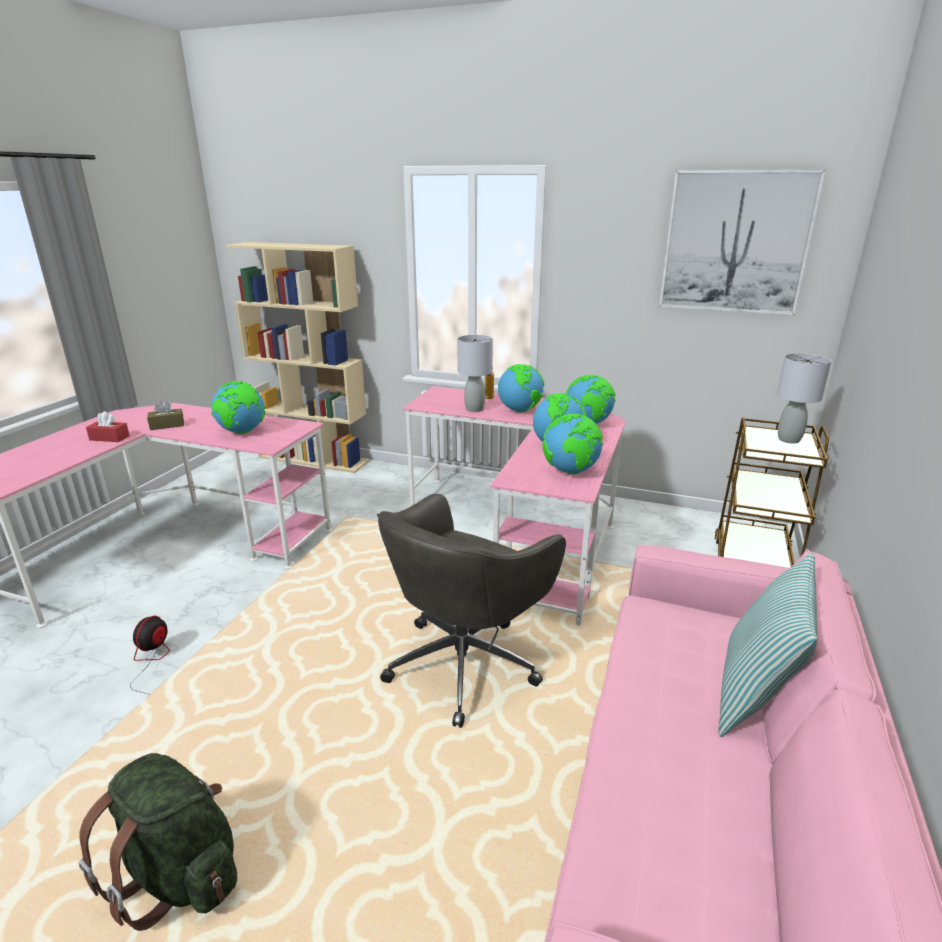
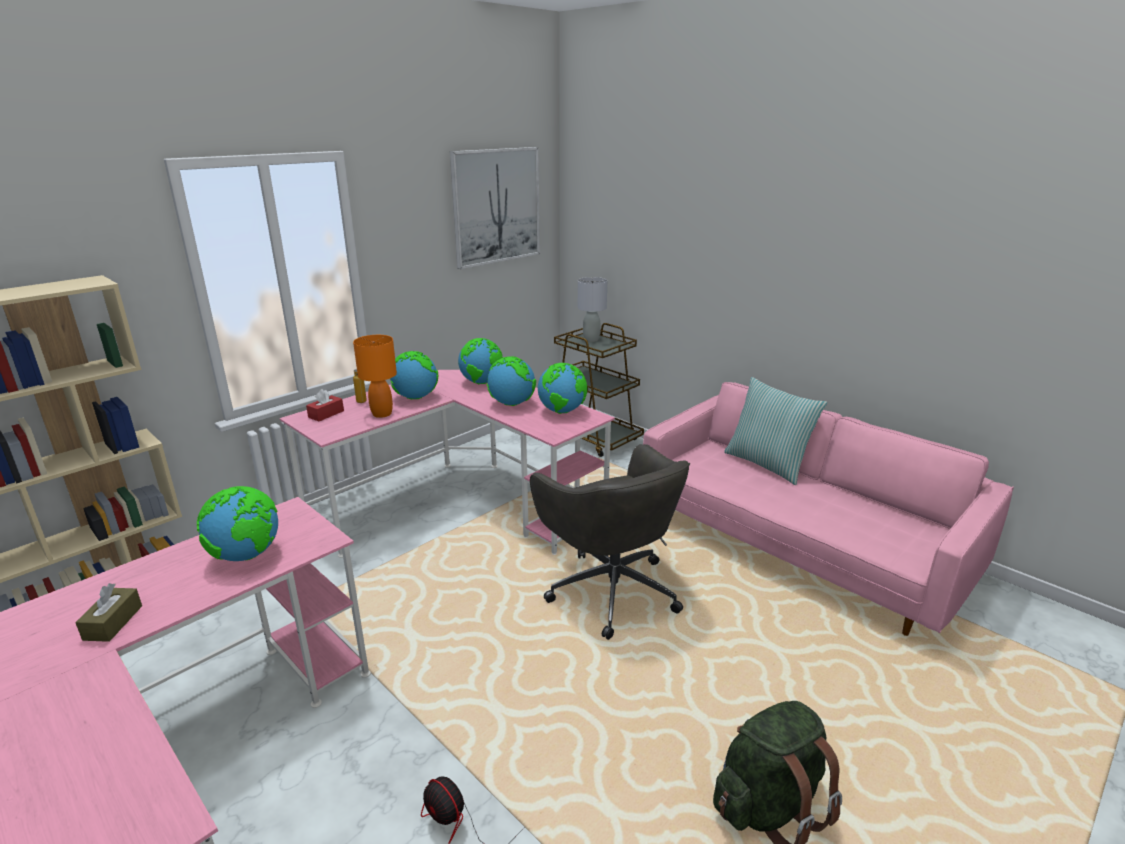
camera: 65 degrees left, 0 degrees up
red tissue box [86,411,130,442] -> red tissue box moved to [306,389,344,421]
grey table lamp [457,335,493,412] -> orange table lamp [353,335,397,418]

